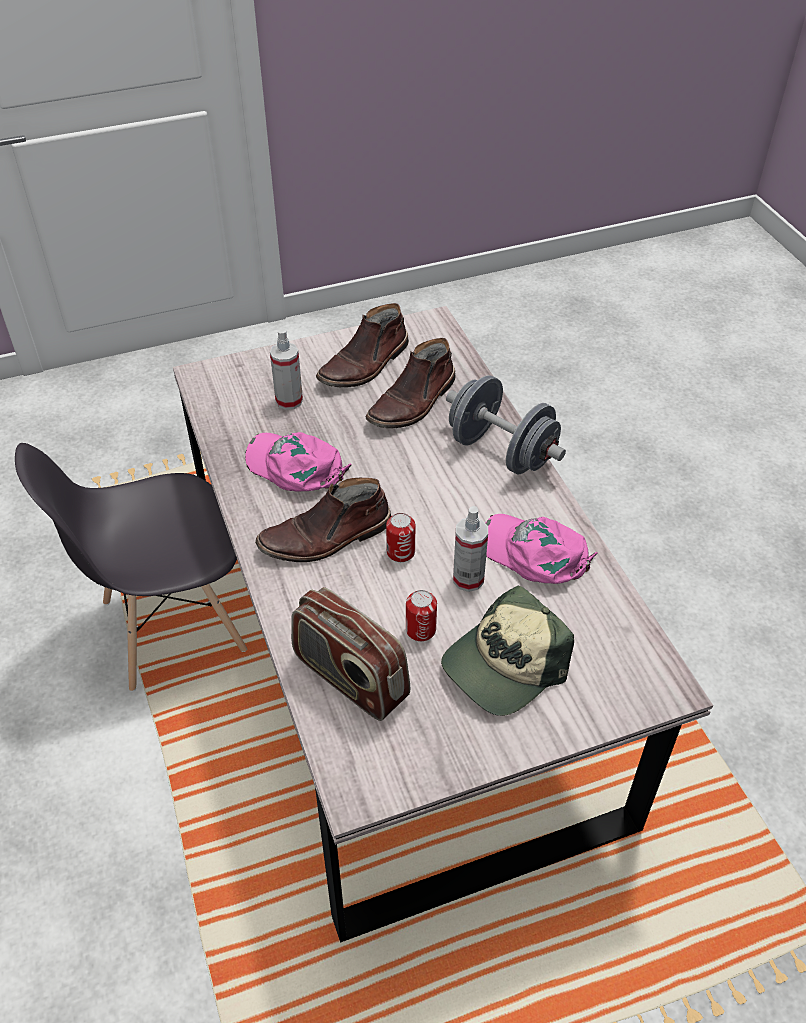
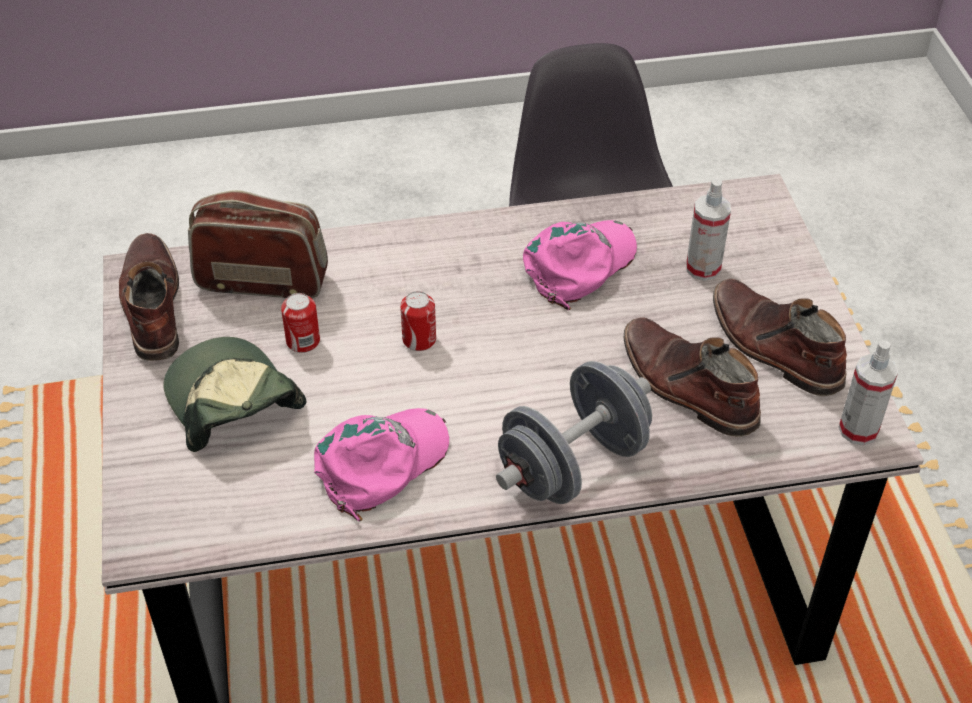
camera: 100 degrees right, 0 degrees up
brown boot [255,478,391,562] -> brown boot moved to [119,233,179,361]
radio [291,587,410,721] -> radio turned 45 degrees clockwise [188,190,328,299]
spray bottle [453,506,488,592] -> spray bottle moved to [839,340,898,445]

